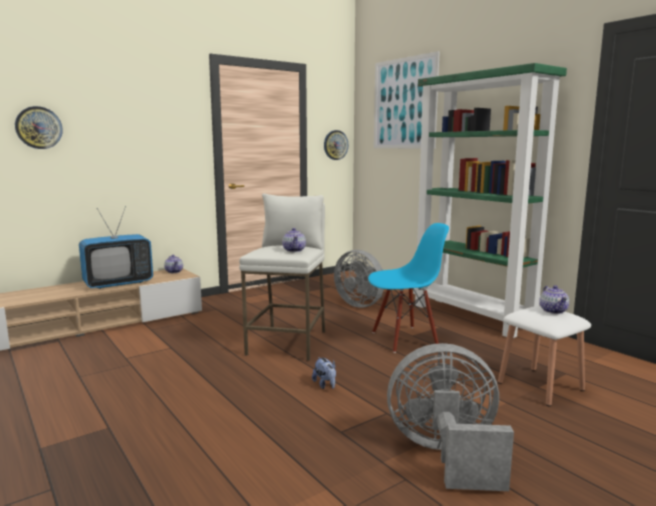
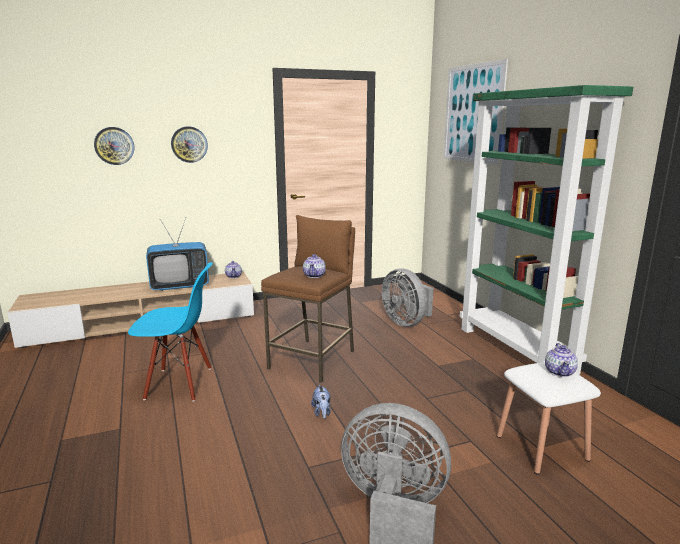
camera: 15 degrees right, 5 degrees up
white stool [239,194,325,361] -> brown stool [261,215,355,383]
wall clock [324,130,348,160] -> wall clock moved to [171,126,208,163]
blue chair [368,223,449,353] -> blue chair moved to [128,262,212,401]

